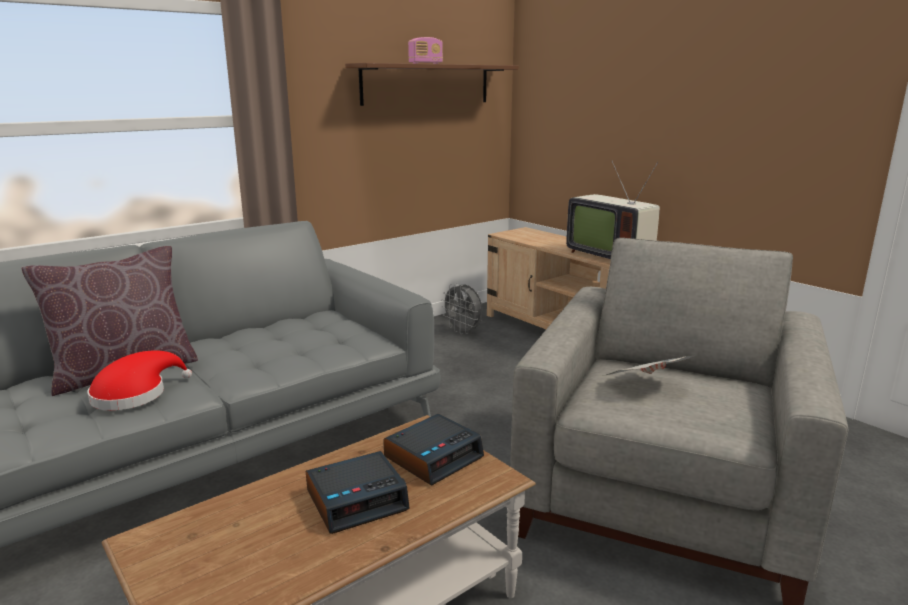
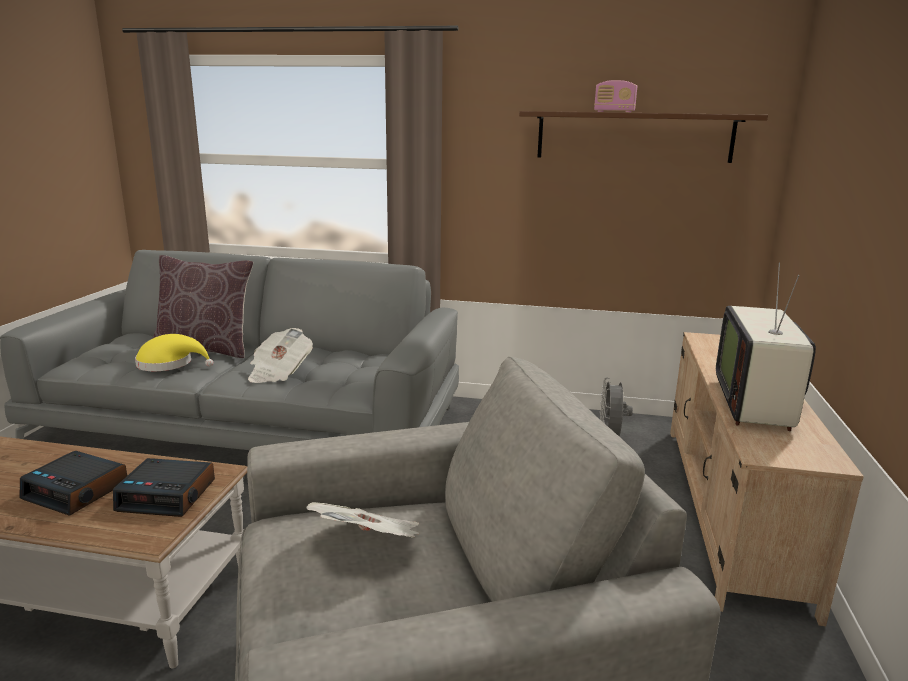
camera: 50 degrees right, 0 degrees up
red hat [87,350,192,410] -> yellow hat [135,334,214,371]
none -> newspaper [248,328,313,383]

